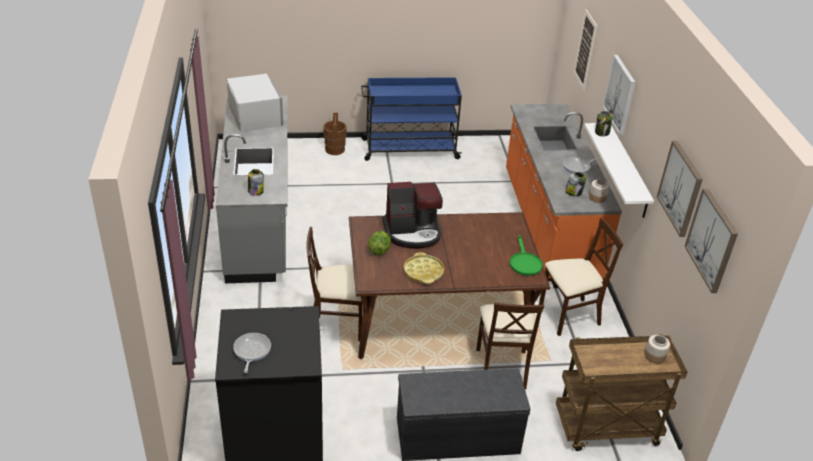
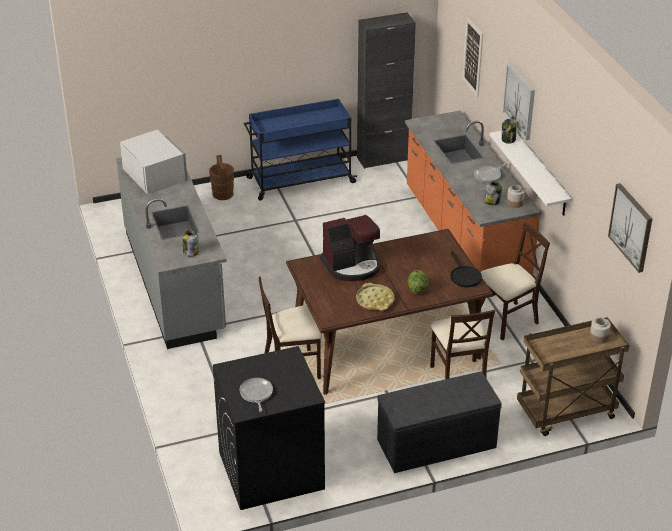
camera: 10 degrees left, 0 degrees up
lettuce [368,231,391,256] -> lettuce moved to [407,270,429,294]
green frying pan [510,235,543,276] -> black frying pan [450,251,482,287]
picture [657,141,703,237] -> none
none -> black cabinet [357,12,416,169]

